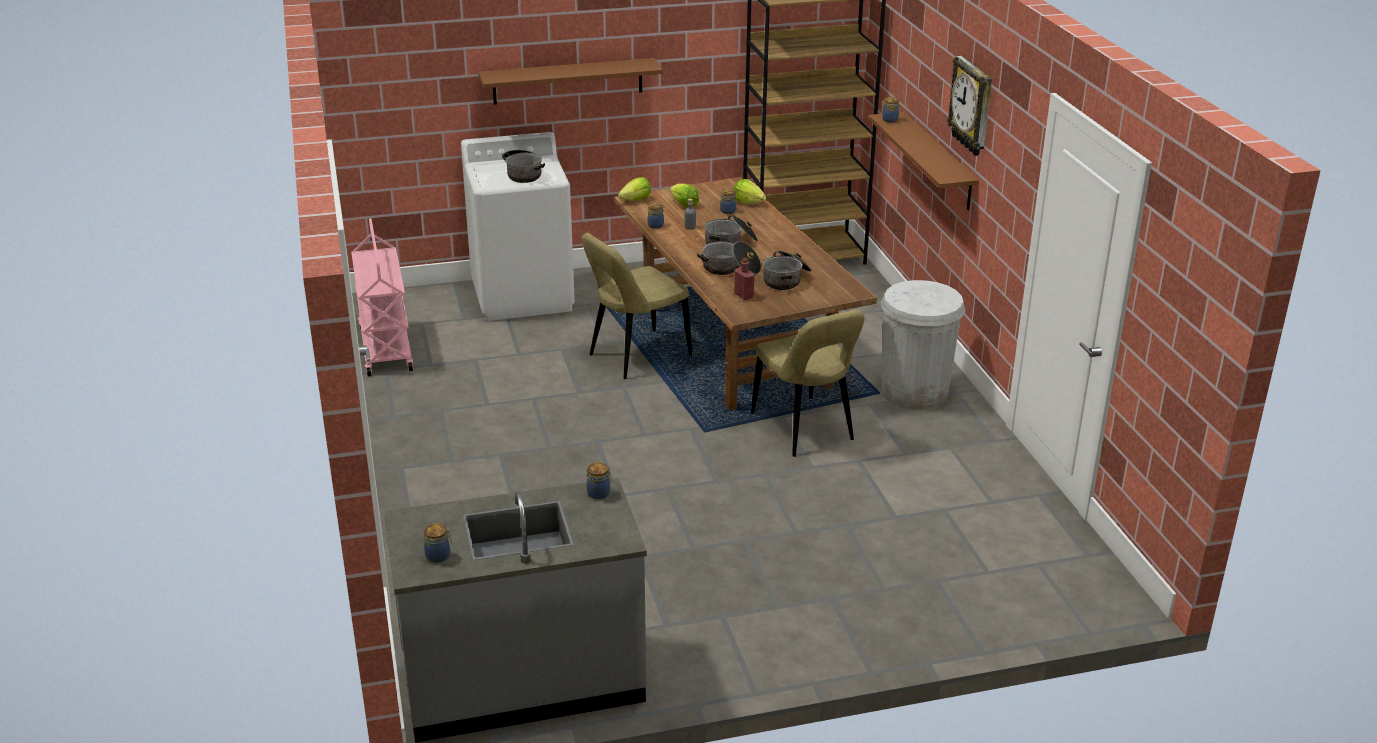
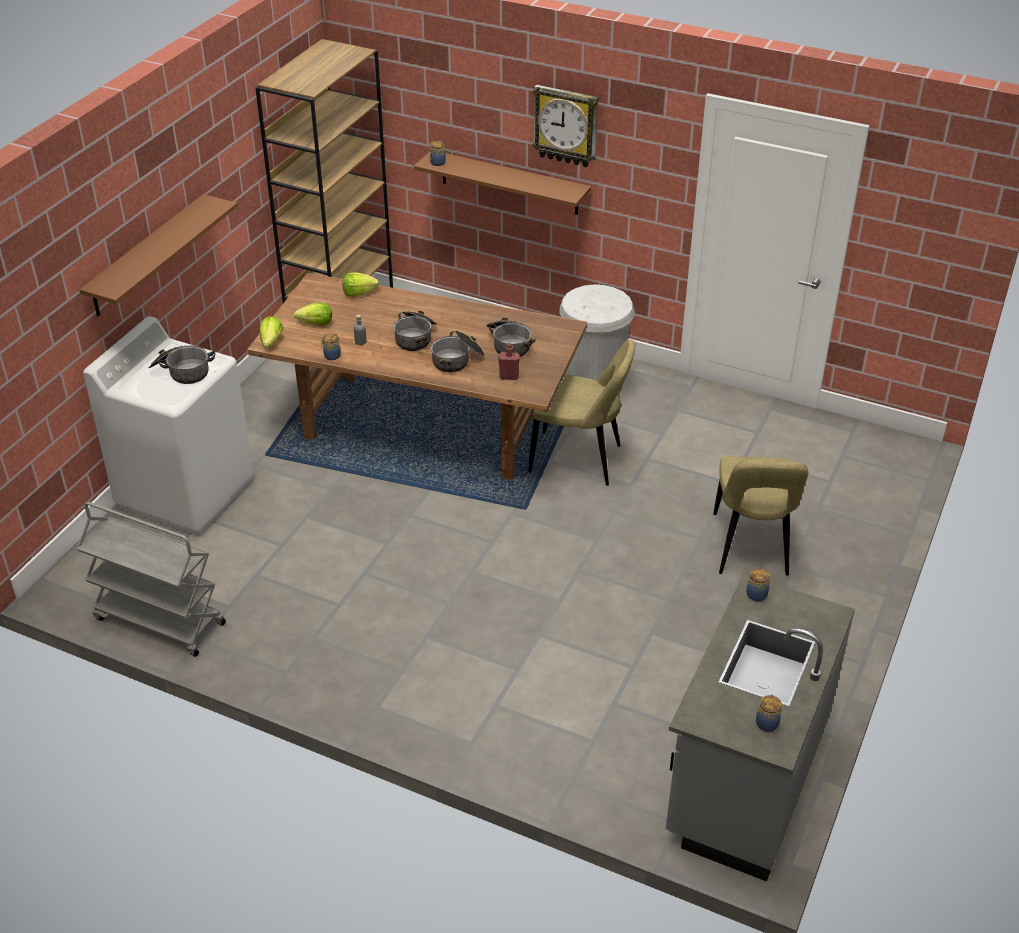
camera: 50 degrees left, 10 degrees up
pink cart [351,218,413,376] -> grey cart [77,502,226,657]
beige chair [581,233,692,379] -> beige chair moved to [713,456,808,576]
jar [720,189,736,214] -> none

